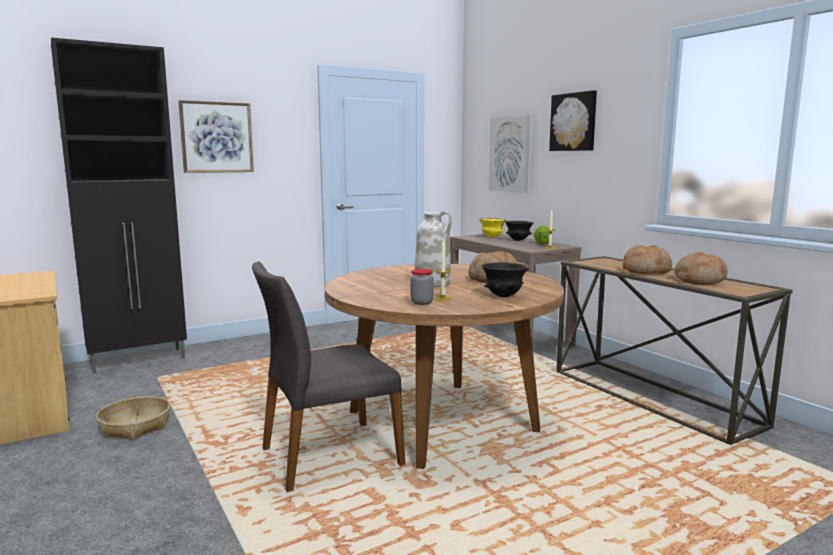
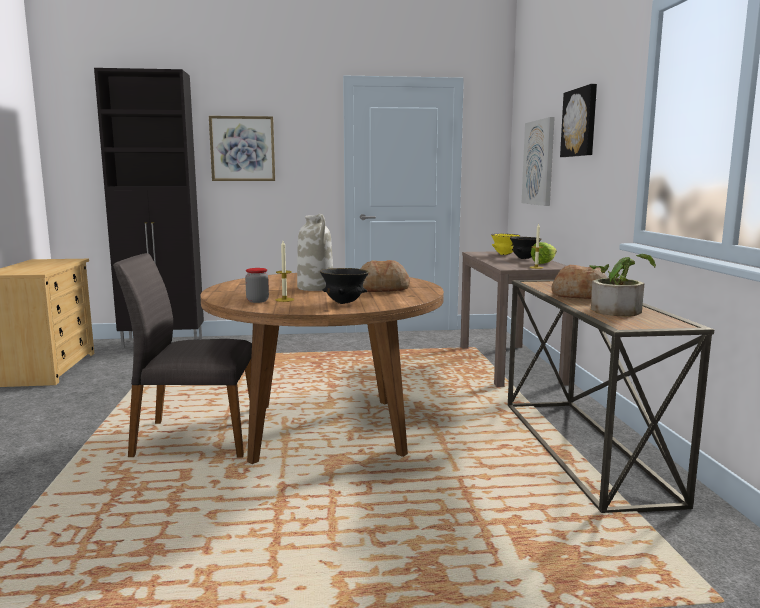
camera: 25 degrees right, 0 degrees up
basket [96,396,170,440] -> none
bread [675,252,728,284] -> potted plant [589,254,656,316]

